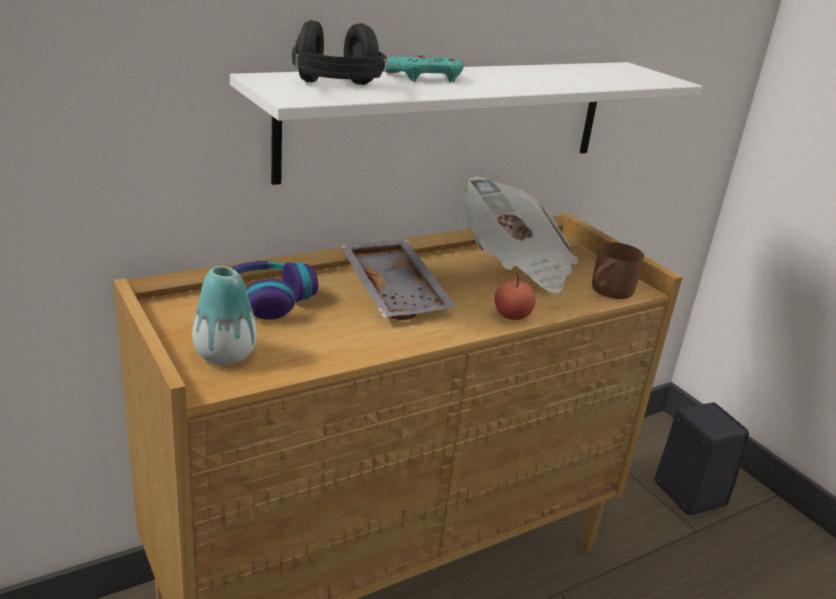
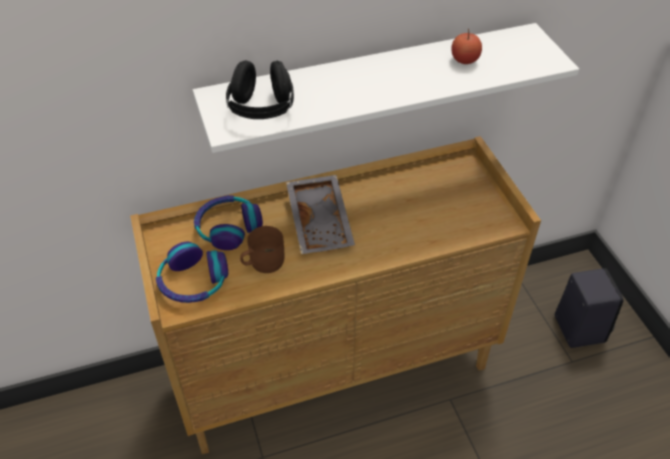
camera: 15 degrees right, 20 degrees up
vase [192,266,257,365] -> headphones [156,242,228,303]
turquoise game controller [386,54,464,82] -> none
newspaper [459,176,579,293] -> none
apple [495,273,536,320] -> apple moved to [451,29,482,64]
brown mug [592,242,644,299] -> brown mug moved to [240,226,285,273]

